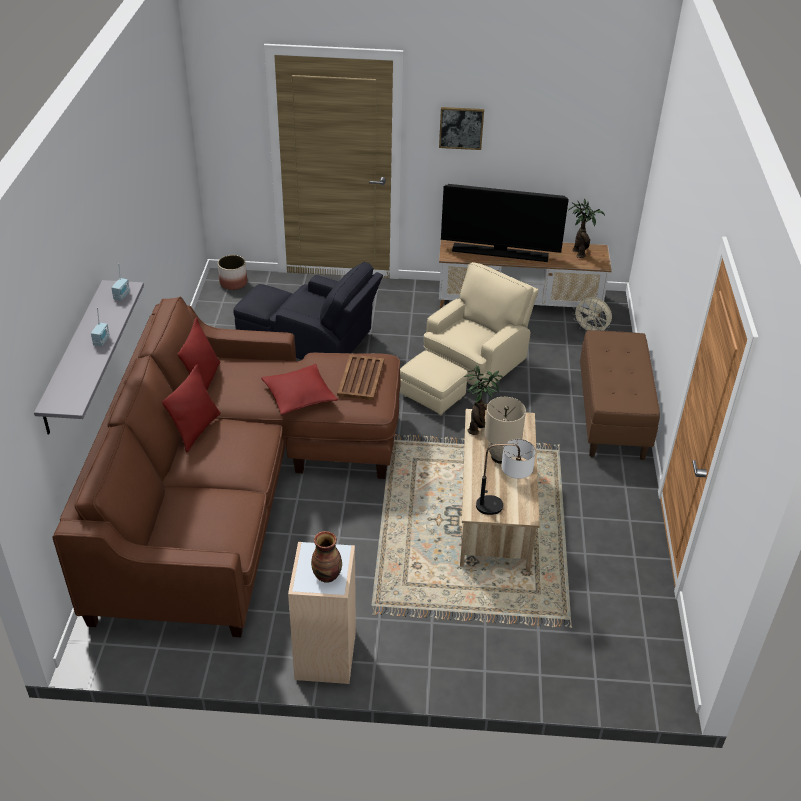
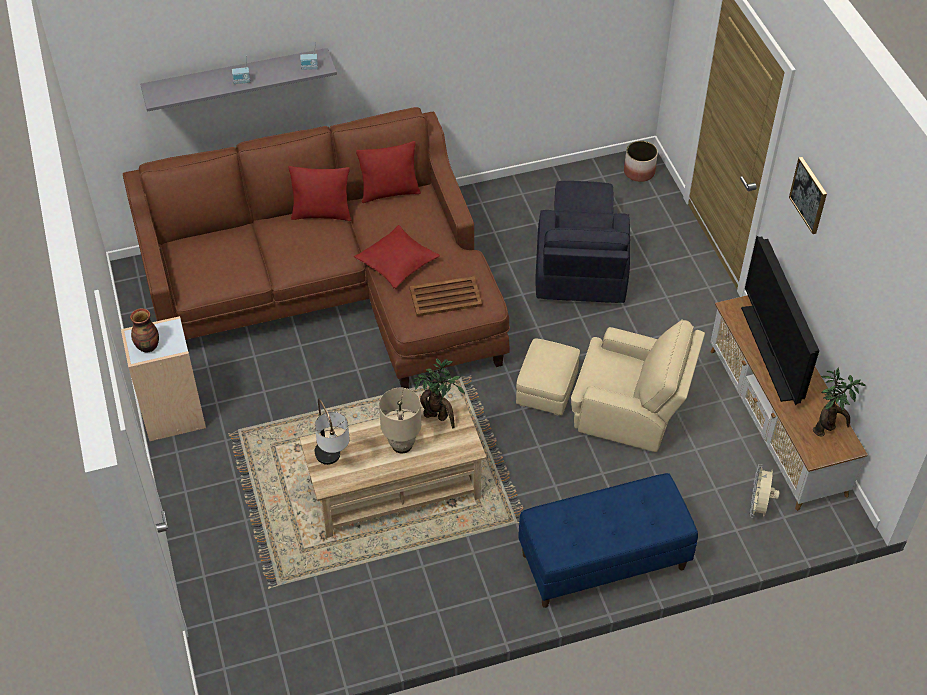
camera: 70 degrees right, 10 degrees up
brown bench [580,330,660,460] -> blue bench [518,473,698,608]

